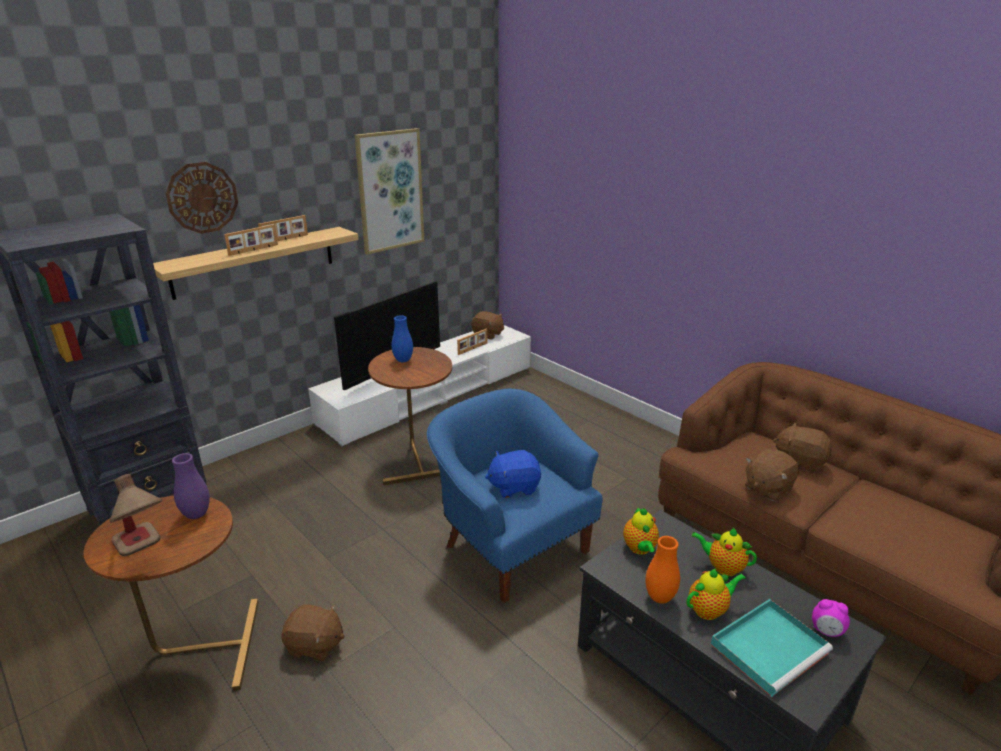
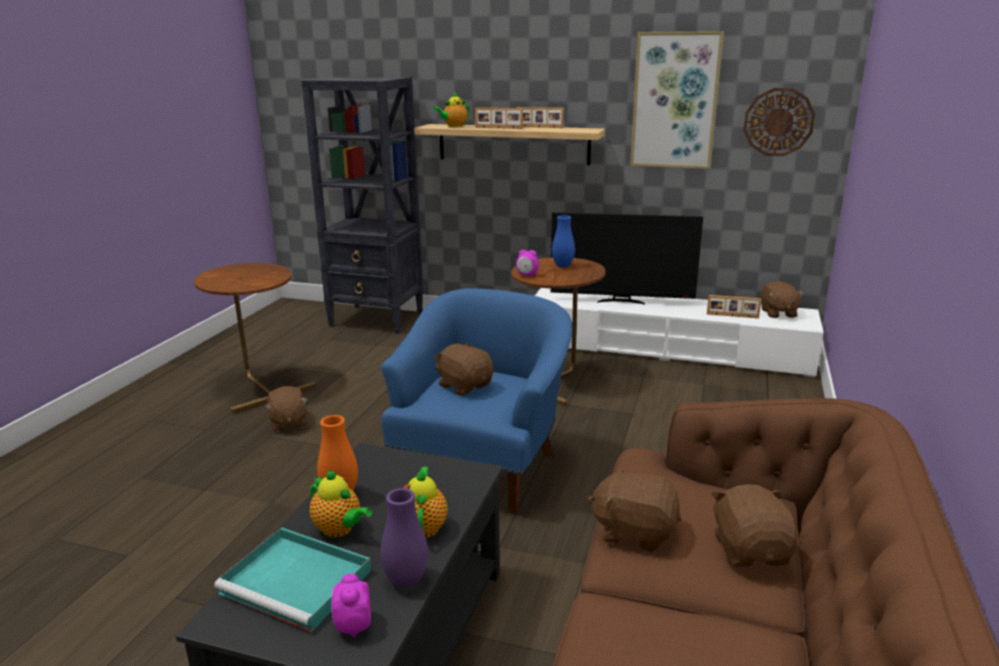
camera: 60 degrees right, 5 degrees down
table lamp [110,474,163,556] -> none
wall clock [166,162,238,234] -> wall clock moved to [743,88,815,156]
purple vase [172,453,210,519] -> purple vase moved to [381,488,428,588]
blue plush toy [485,450,541,498] -> brown plush toy [434,342,494,396]
teapot [623,507,659,555] -> teapot moved to [433,92,470,127]
none -> alarm clock [516,250,539,276]

